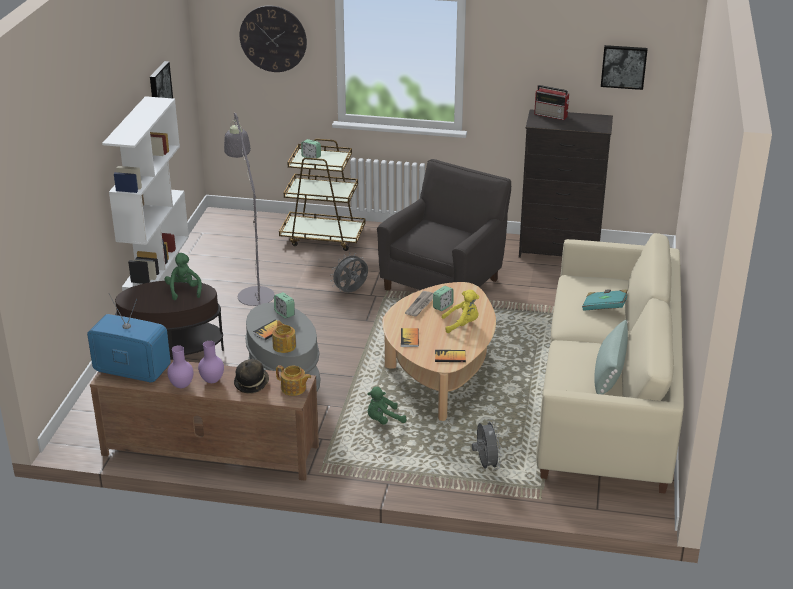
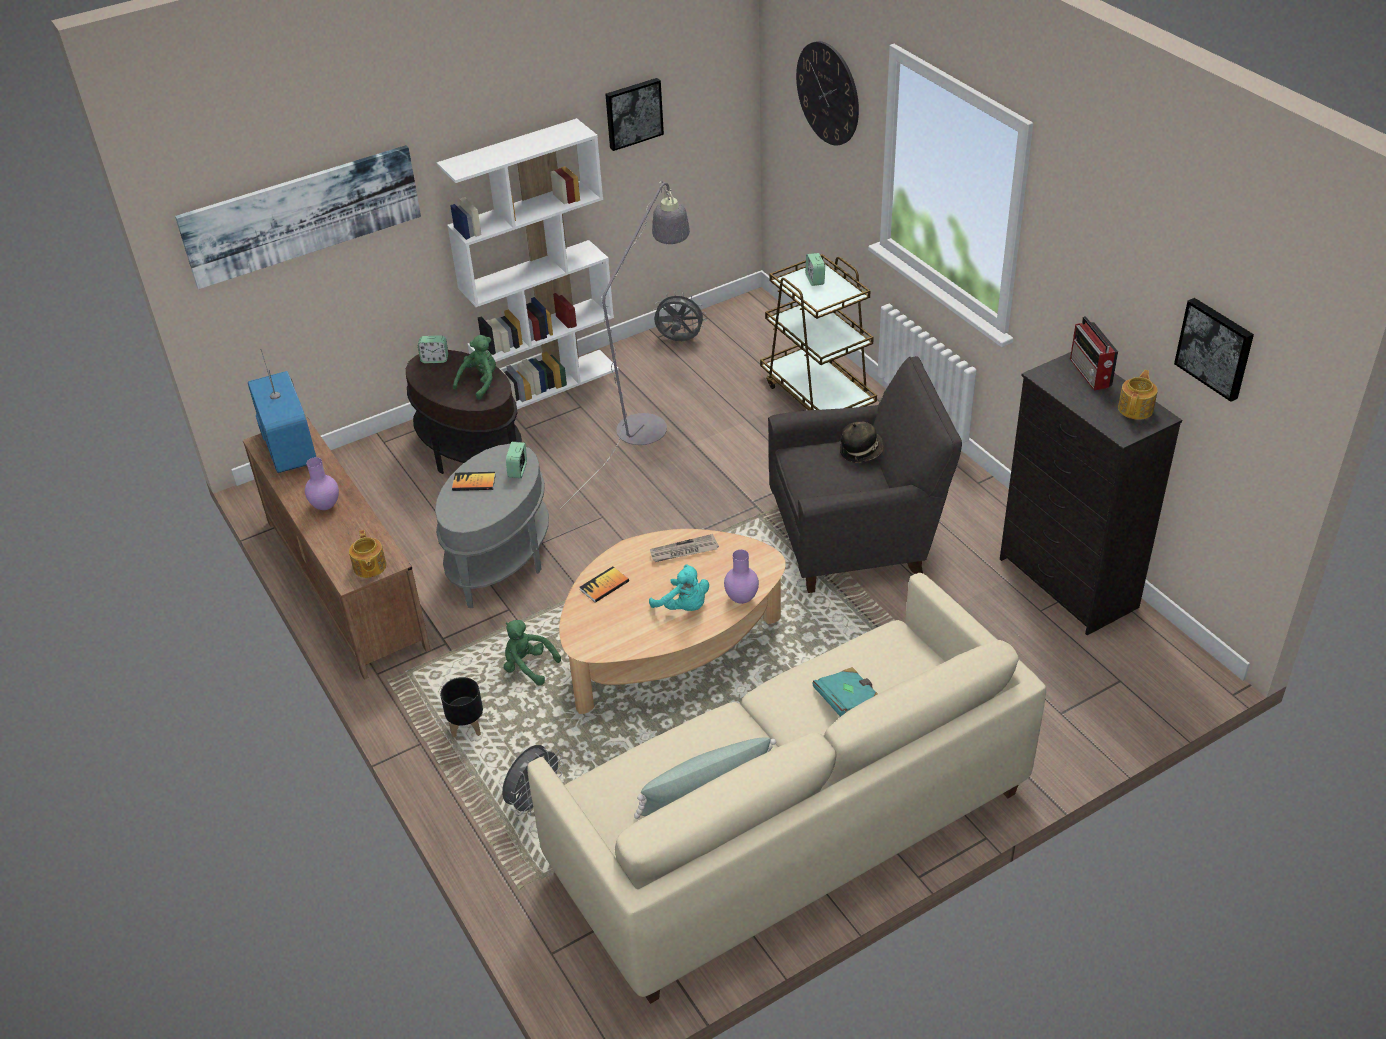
camera: 50 degrees right, 10 degrees up
purple vase [167,345,193,388] -> purple vase moved to [724,549,759,604]
hat [234,359,269,393] -> hat moved to [840,422,884,463]
teapot [272,320,296,353] -> teapot moved to [1118,370,1158,420]
grey fan [330,253,368,293] -> grey fan moved to [653,292,706,341]
alarm clock [433,286,454,311] -> alarm clock moved to [418,335,448,363]
book [435,350,466,362] -> none
yellow plush toy [442,290,479,333] -> turquoise plush toy [649,564,709,611]
none -> picture [175,145,421,289]
none -> black planter [440,677,483,738]

